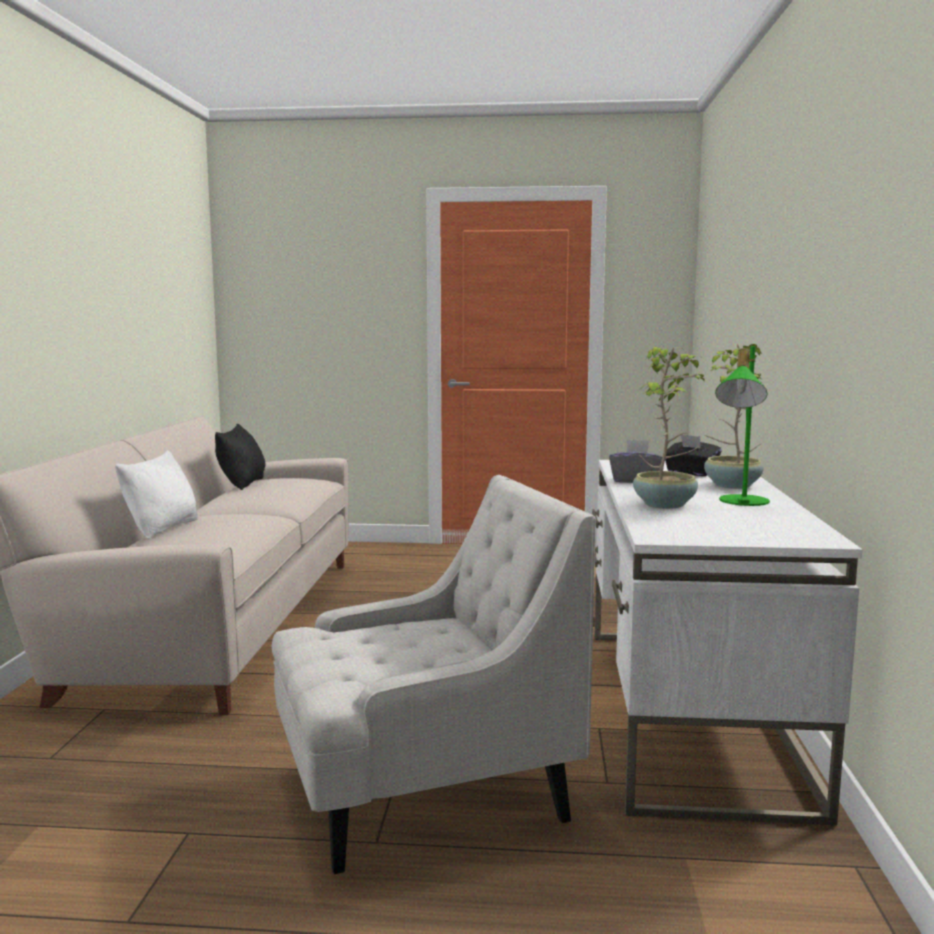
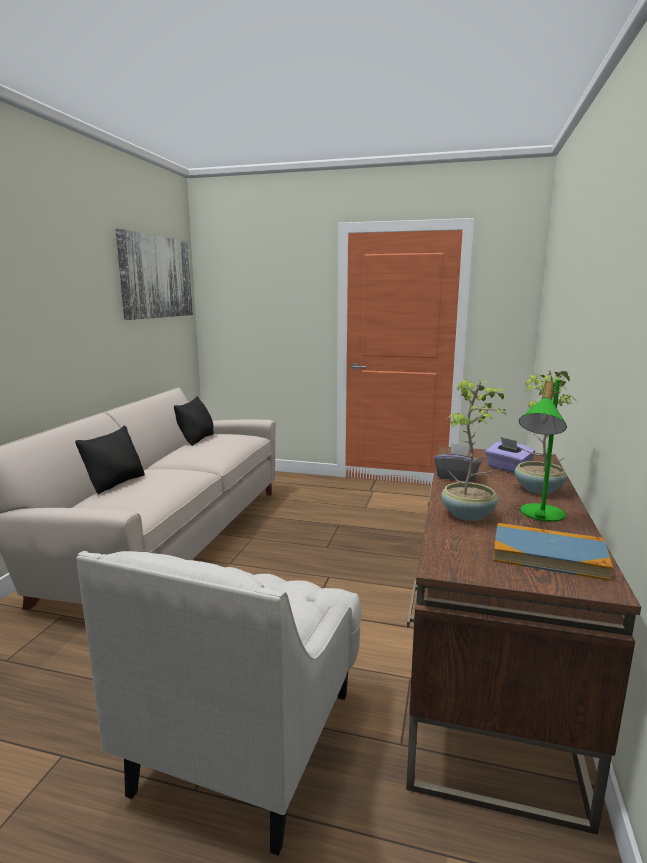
camera: 10 degrees right, 5 degrees up
white pillow [115,450,198,539] -> black pillow [75,425,145,494]
white armchair [272,475,596,874] -> white armchair turned 120 degrees clockwise [76,551,361,856]
white desk [592,460,862,825] -> brown desk [406,446,641,835]
black tissue box [665,435,722,476] -> purple tissue box [485,437,535,473]
none -> picture [115,229,193,320]
none -> book [493,523,613,581]

